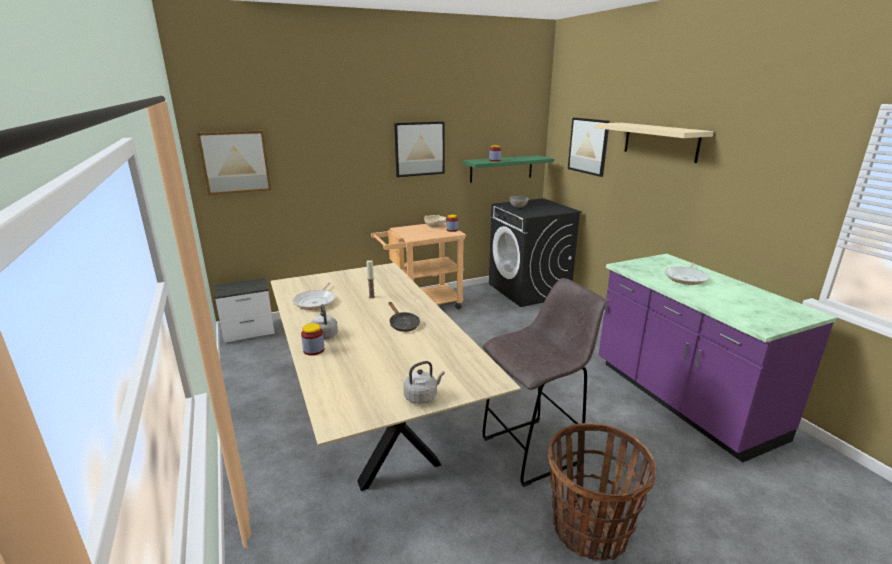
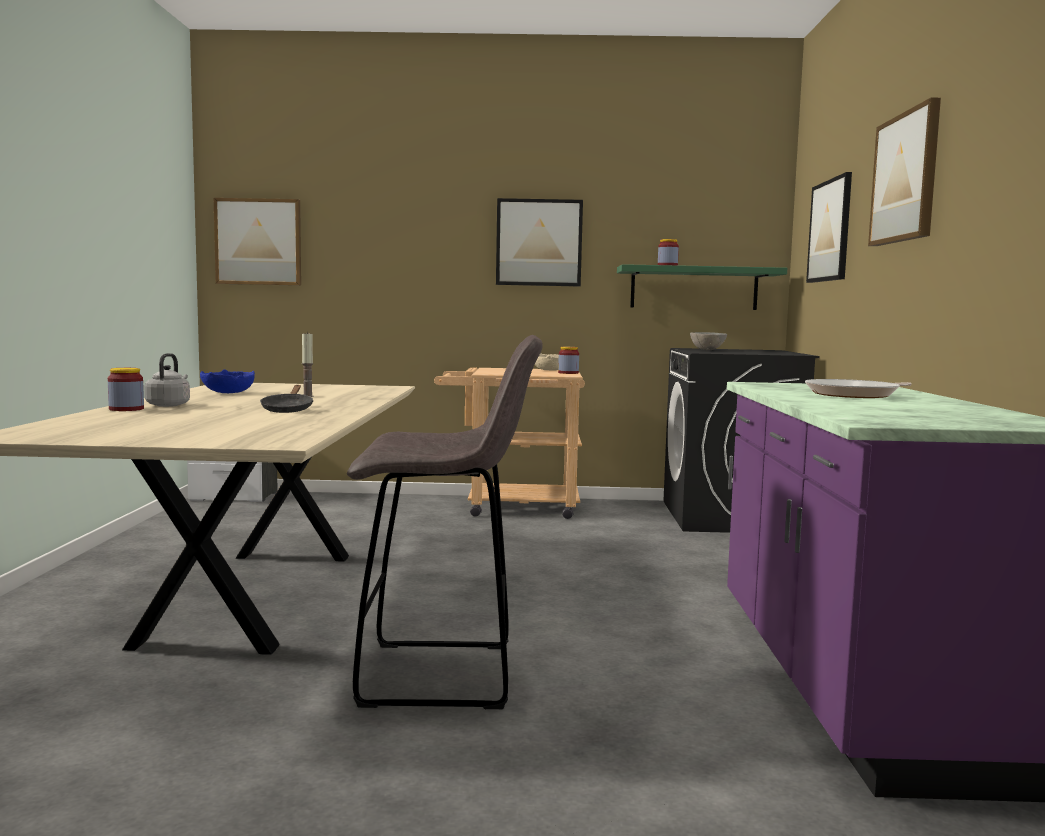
camera: 25 degrees right, 15 degrees down
frying pan [293,283,335,310] -> blue bowl [200,369,255,393]
grey kettle [403,361,445,404] -> none
basket [548,423,656,561] -> none
beige shelf [595,123,714,163] -> picture [868,98,941,246]

